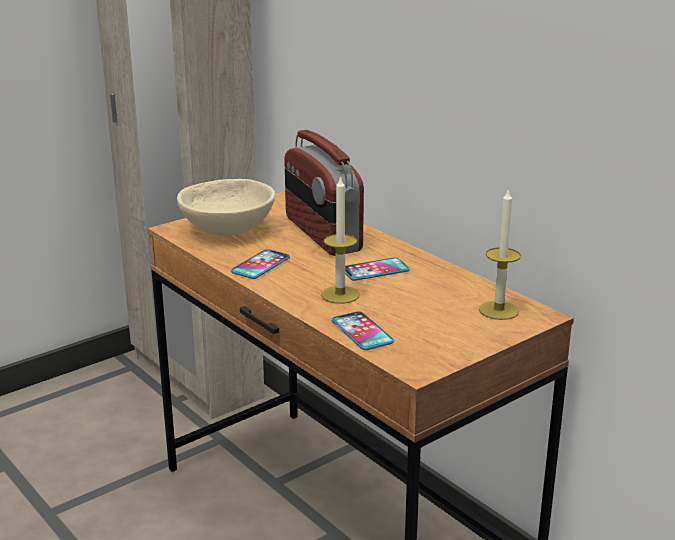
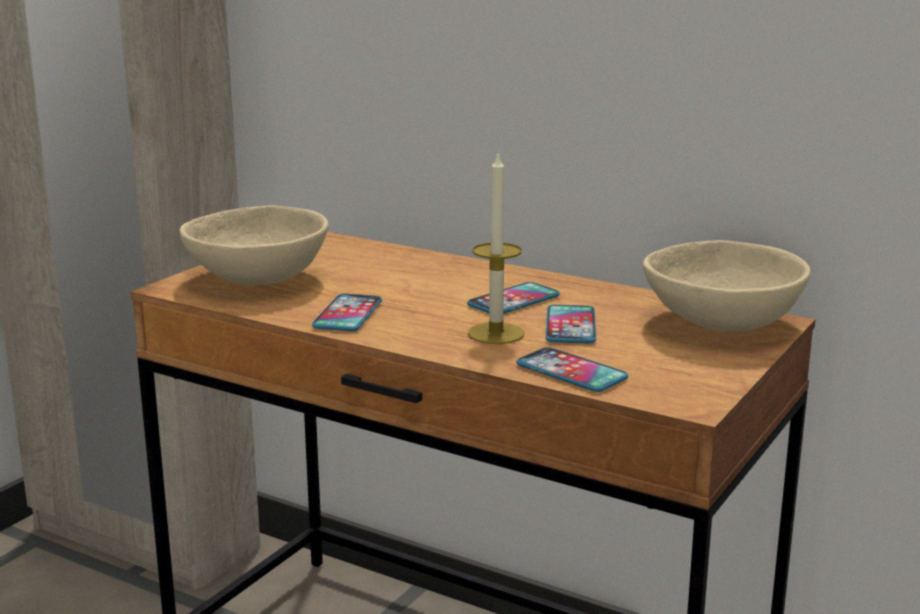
camera: 20 degrees left, 5 degrees down
radio [284,130,364,256] -> none
candle [479,188,521,320] -> beige bowl [643,240,811,332]
none -> phone [546,305,596,344]

